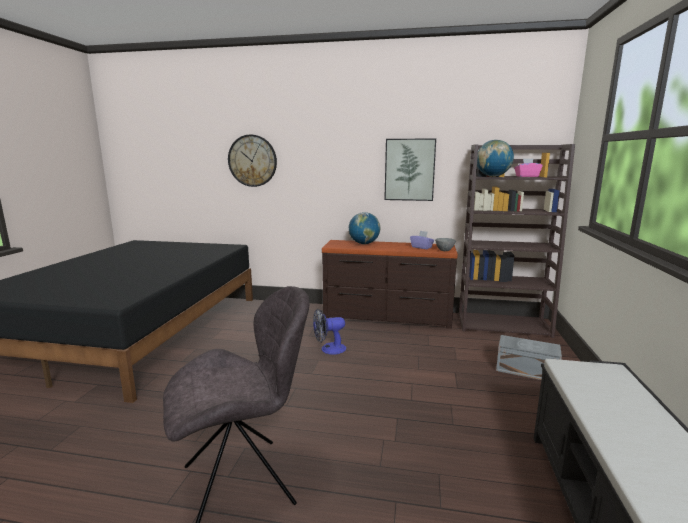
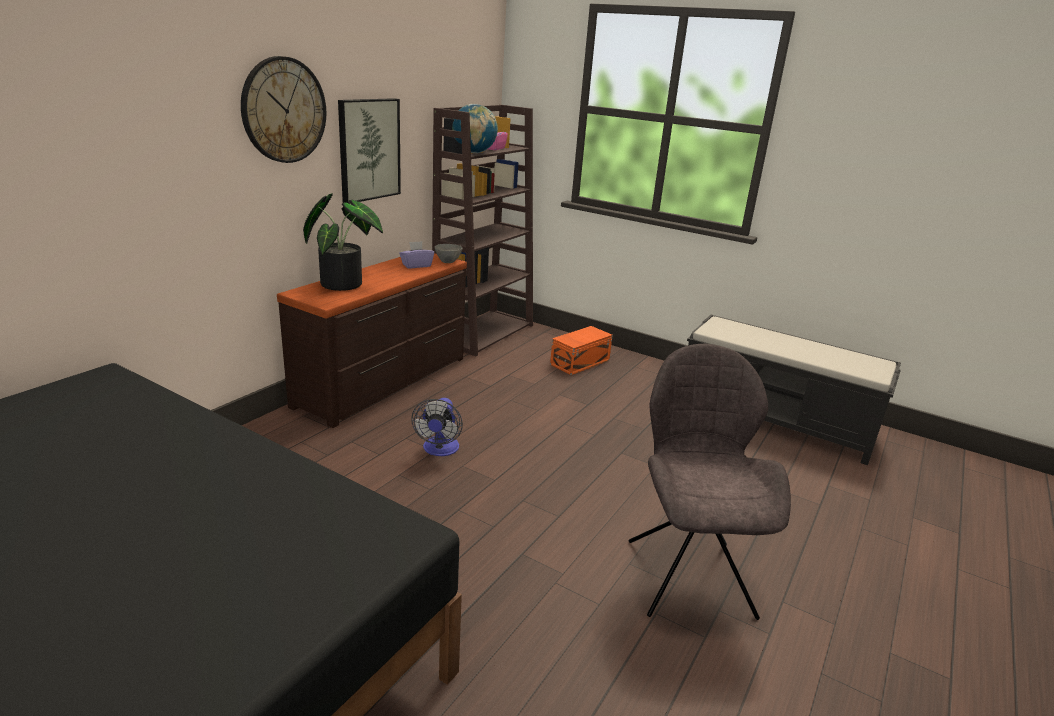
camera: 70 degrees left, 10 degrees up
wall clock [228,134,277,187] -> wall clock moved to [241,56,326,163]
globe [349,212,380,244] -> potted plant [303,193,383,291]
grey storage box [496,335,562,380] -> orange storage box [550,326,613,375]

